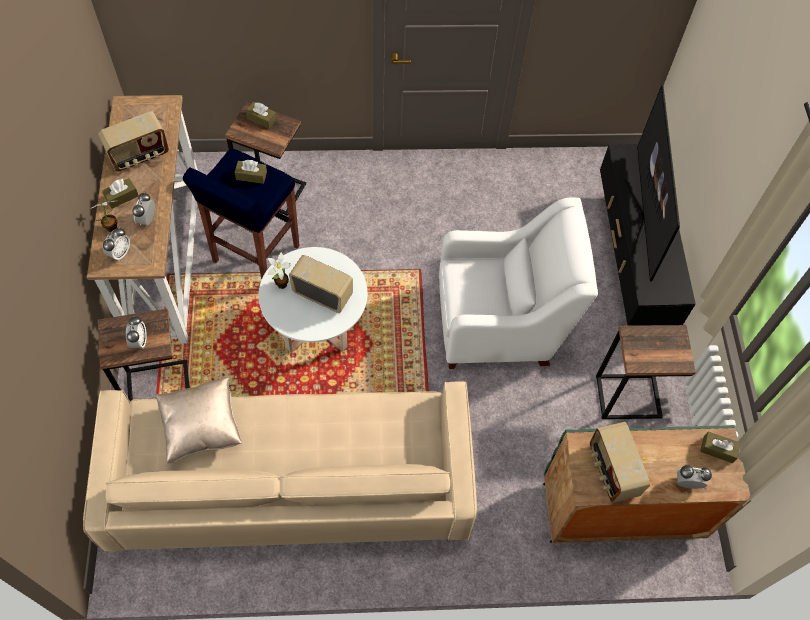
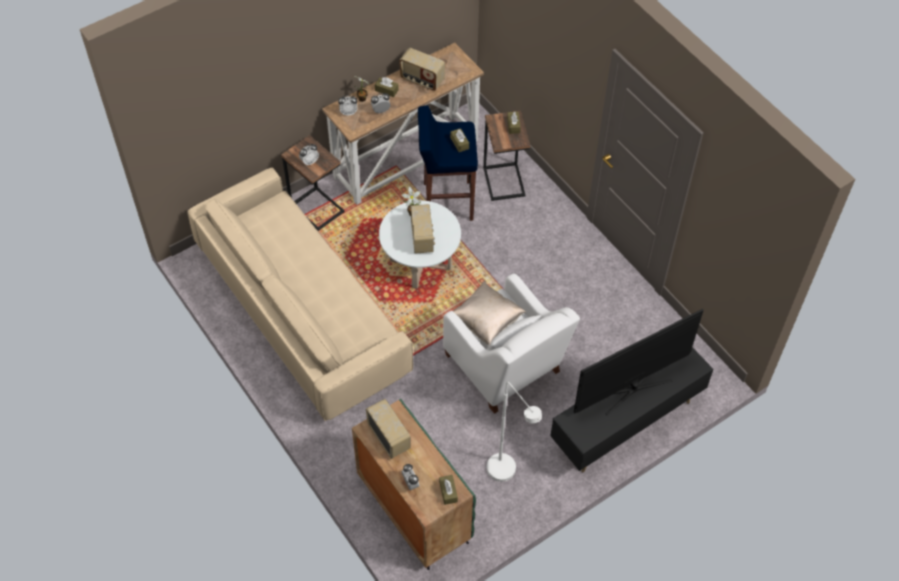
camera: 60 degrees right, 5 degrees down
beige pillow [155,377,242,463] -> beige pillow moved to [453,281,526,346]
radio [590,422,650,503] -> radio turned 105 degrees clockwise [366,399,411,459]
side table [596,325,696,419] -> white floor lamp [487,381,542,482]

